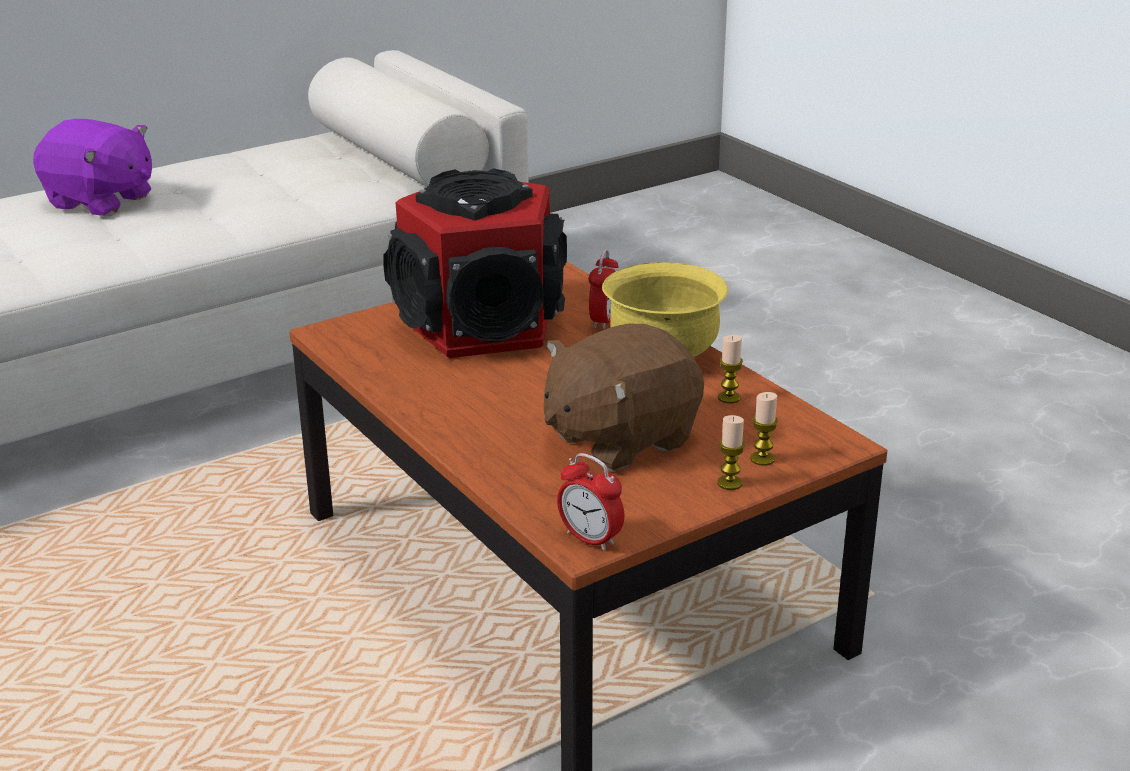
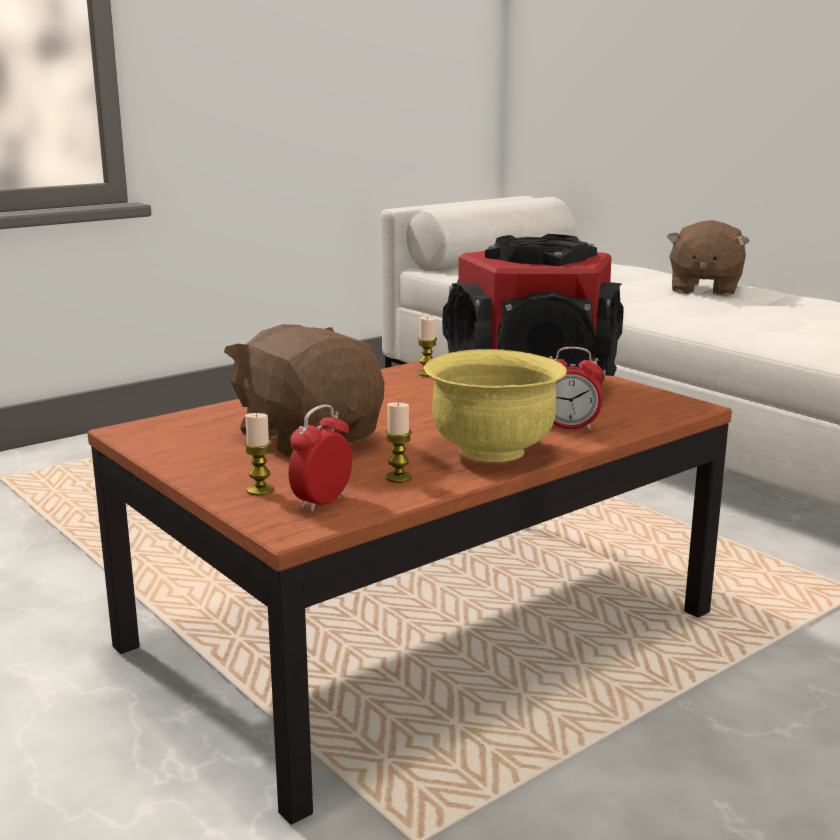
camera: 85 degrees right, 10 degrees down
purple plush toy [33,119,152,216] -> brown plush toy [667,220,749,296]
alarm clock [557,453,625,551] -> alarm clock moved to [288,404,352,512]
candle [717,415,745,490] -> candle moved to [417,316,437,377]

